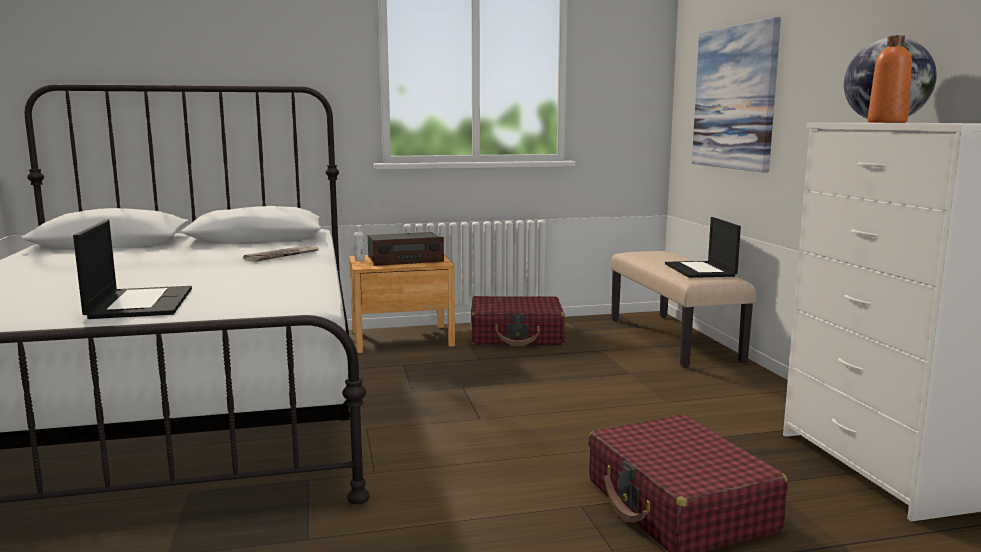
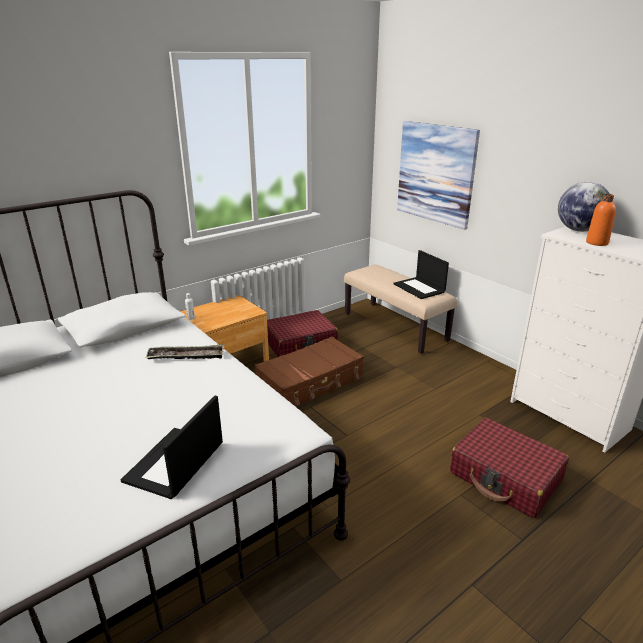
camera: 25 degrees left, 15 degrees up
laptop [73,219,192,319] -> laptop turned 120 degrees counterclockwise [121,396,223,499]
newspaper [243,245,318,262] -> tray [146,344,224,359]
radio [368,232,444,266] -> none
none -> brown suitcase [255,336,364,407]

